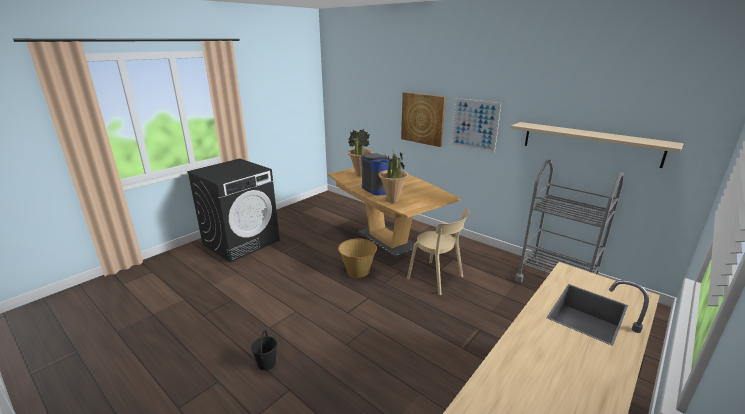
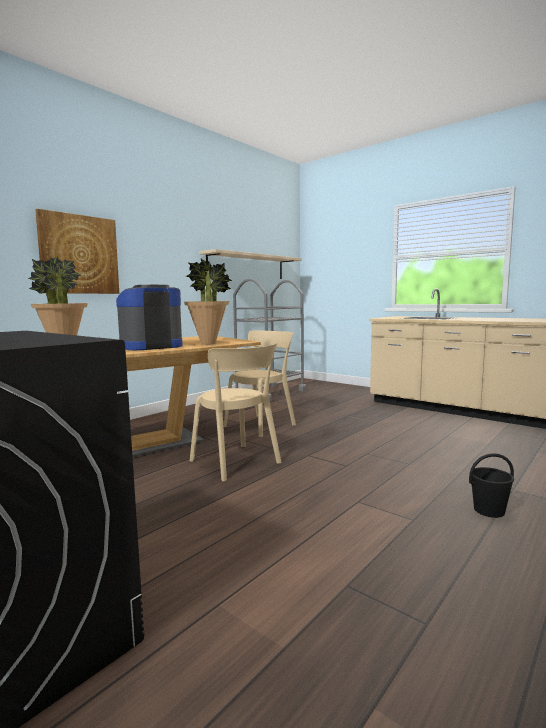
camera: 90 degrees left, 15 degrees down
basket [338,238,377,277] -> beige chair [190,343,282,481]
picture [451,98,501,153] -> none

